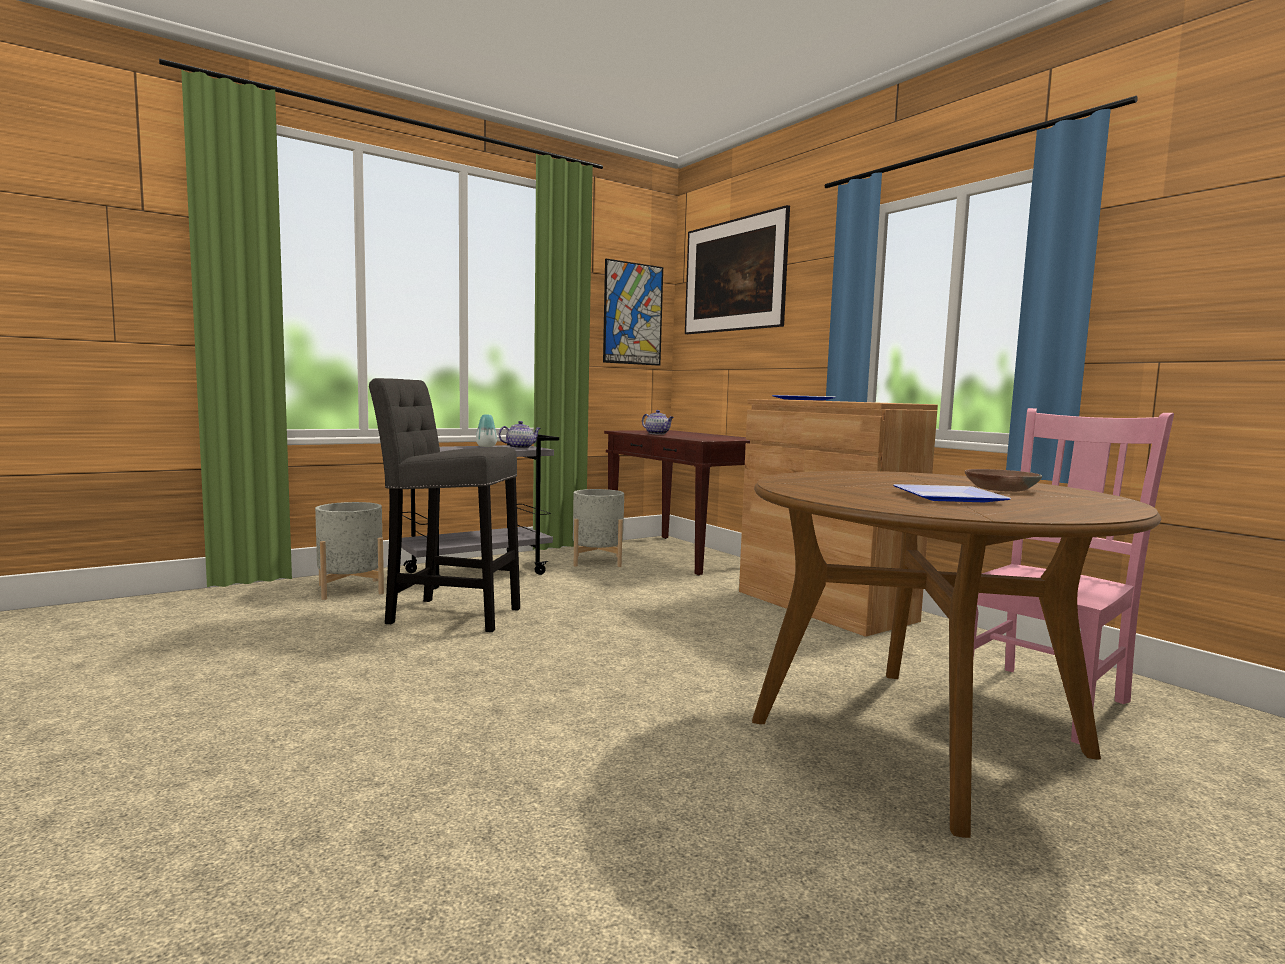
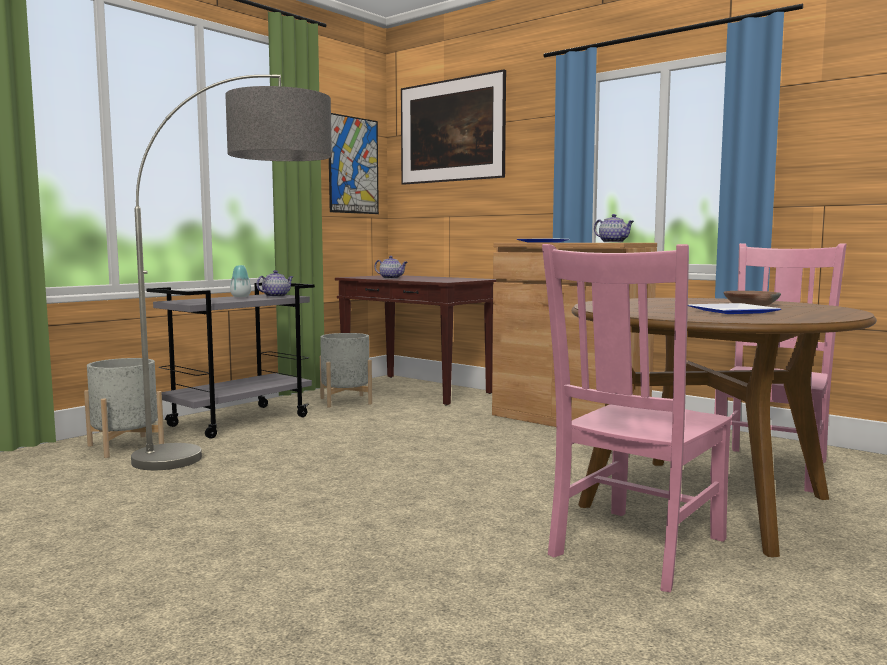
camera: 15 degrees left, 0 degrees up
grey stool [369,378,520,632] -> floor lamp [131,75,332,470]
none -> pink chair [542,244,732,592]
none -> teapot [594,214,634,242]

